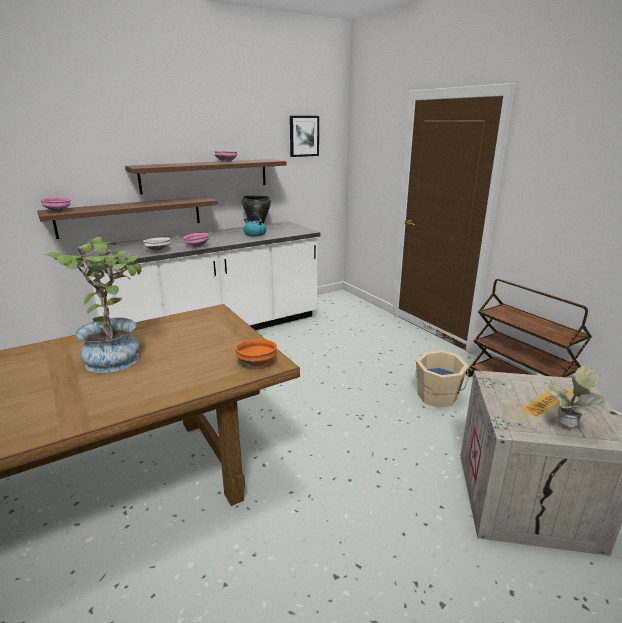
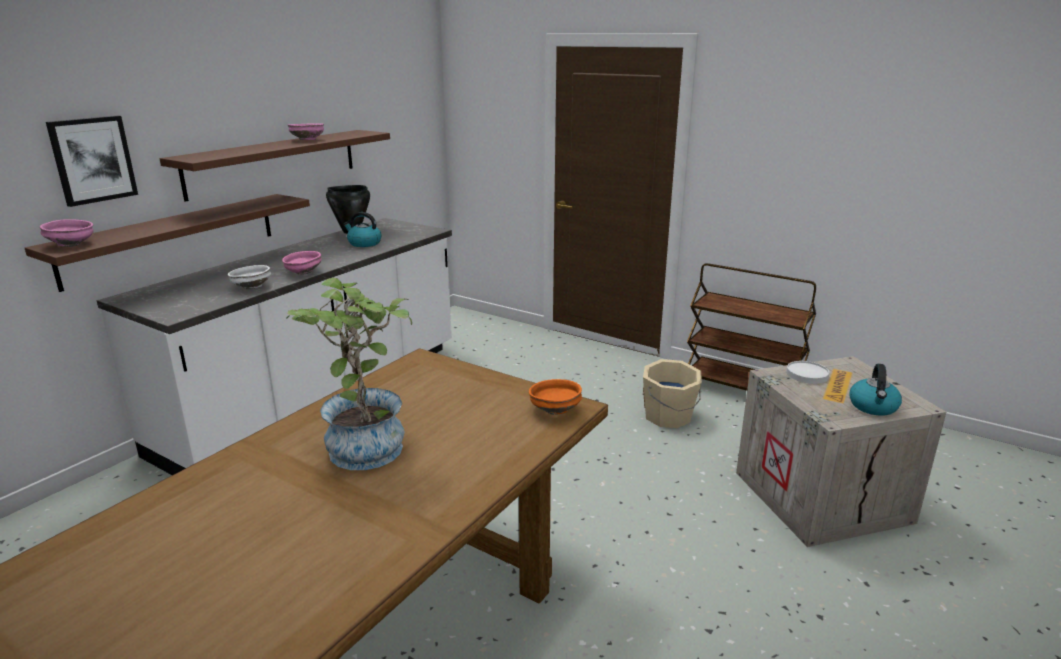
camera: 25 degrees left, 0 degrees up
picture [290,116,319,157] -> picture moved to [46,116,138,207]
potted plant [544,365,605,428] -> kettle [849,364,902,416]
none -> white plate [786,361,829,384]

